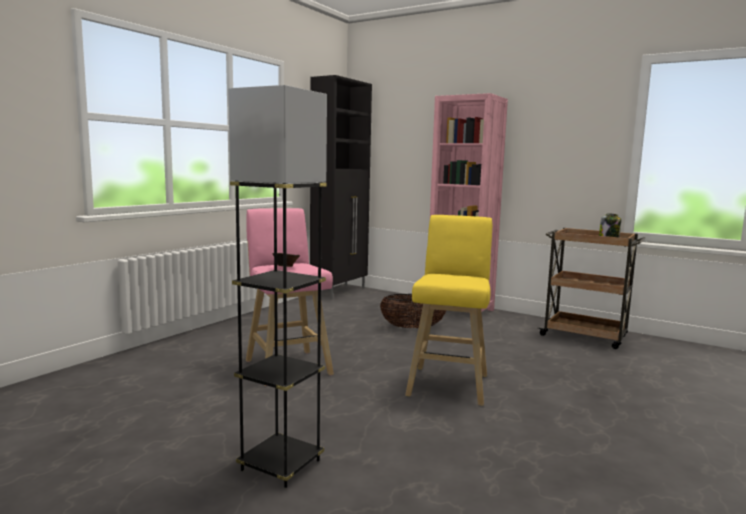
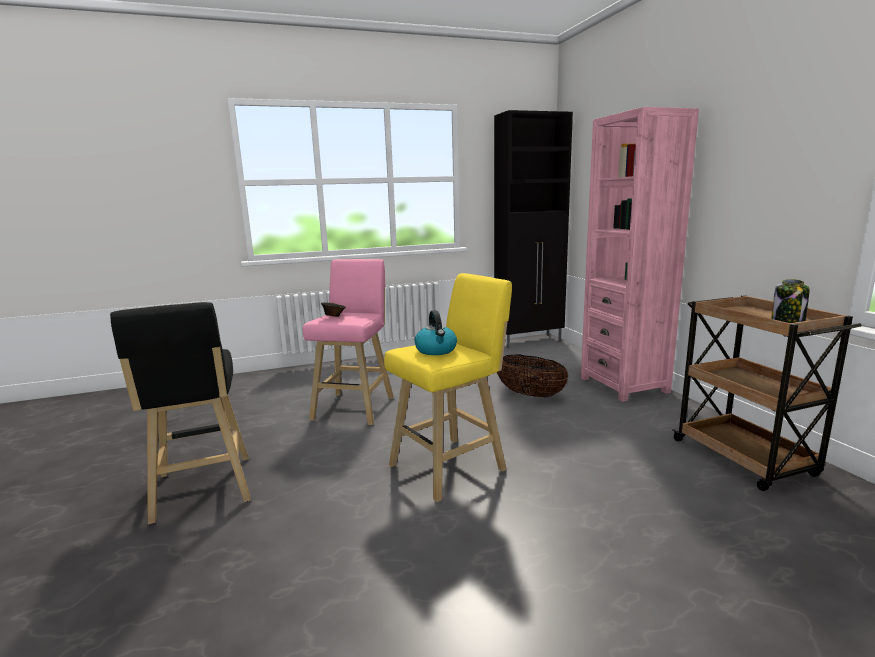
camera: 40 degrees right, 5 degrees up
grey floor lamp [228,85,327,488] -> black stool [110,302,251,524]
none -> kettle [415,310,457,355]

